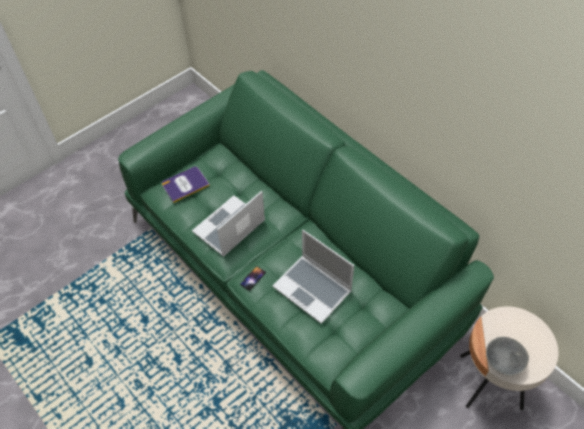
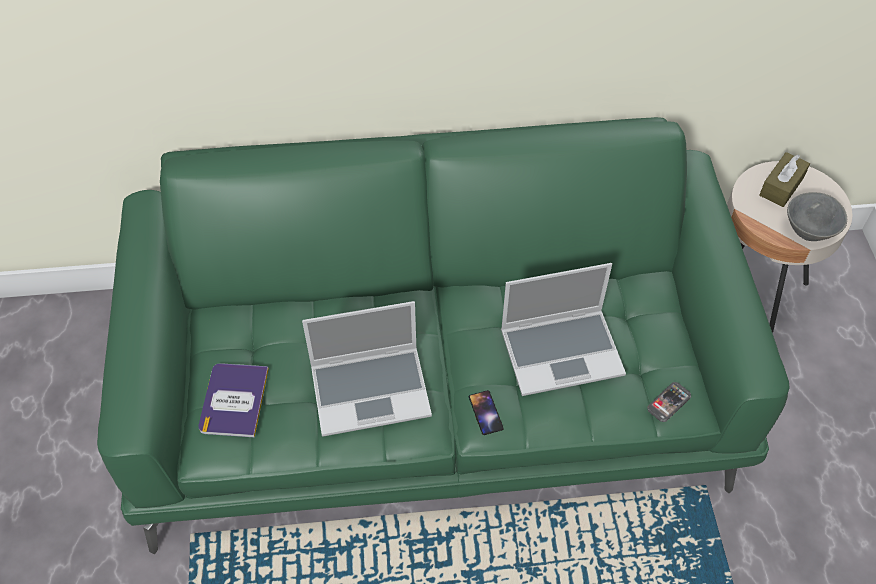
camera: 55 degrees left, 0 degrees up
laptop [192,191,265,257] -> laptop turned 90 degrees counterclockwise [302,301,432,437]
none -> phone [647,382,691,422]
none -> brown tissue box [759,152,810,207]

